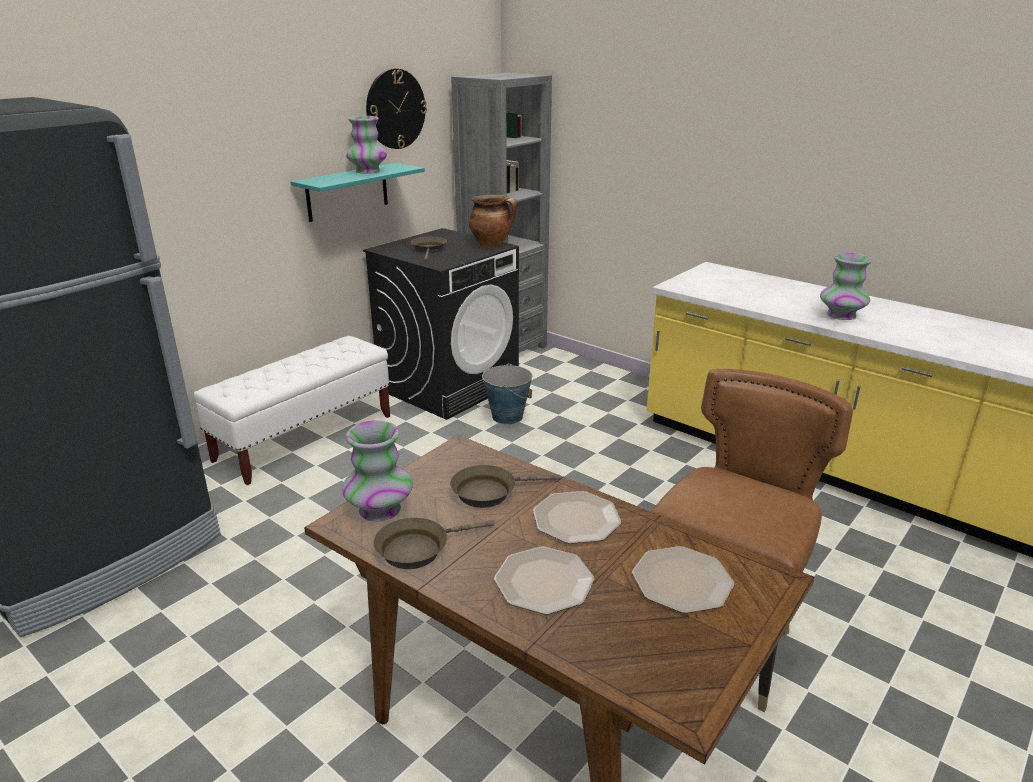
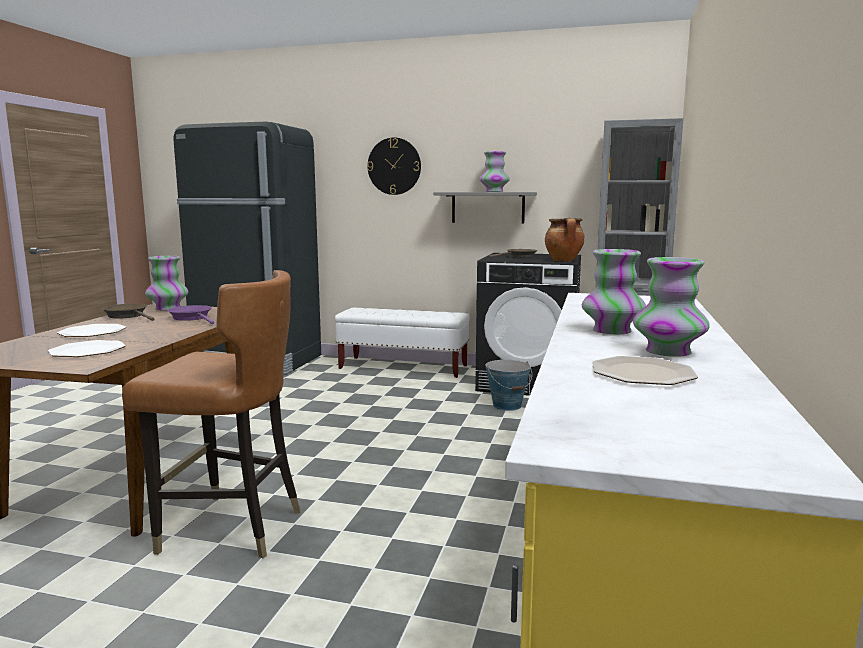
camera: 65 degrees right, 15 degrees down
turquoise shelf [290,163,425,222] -> grey shelf [433,192,537,223]
wall clock [366,69,427,149] -> wall clock moved to [367,138,421,195]
brown frying pan [450,465,560,508] -> purple frying pan [167,305,214,324]
plate [533,491,621,544] -> plate moved to [592,356,698,385]
none -> vase [633,257,710,357]

